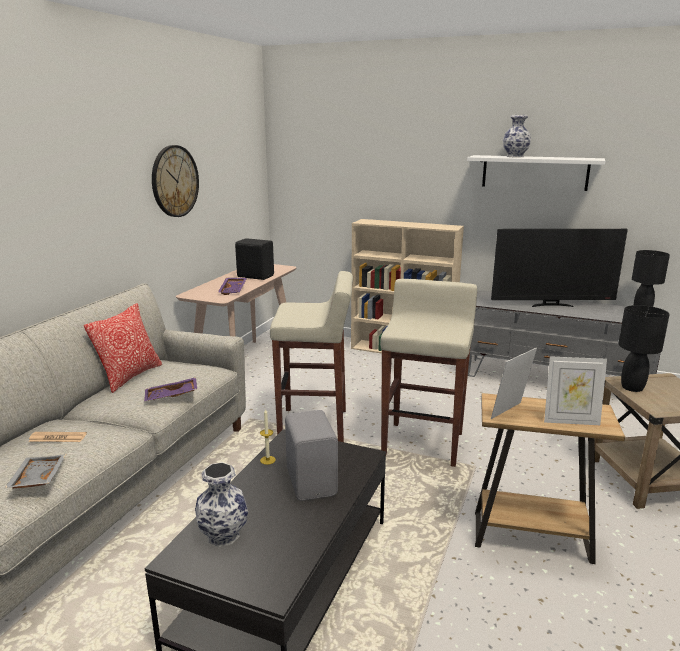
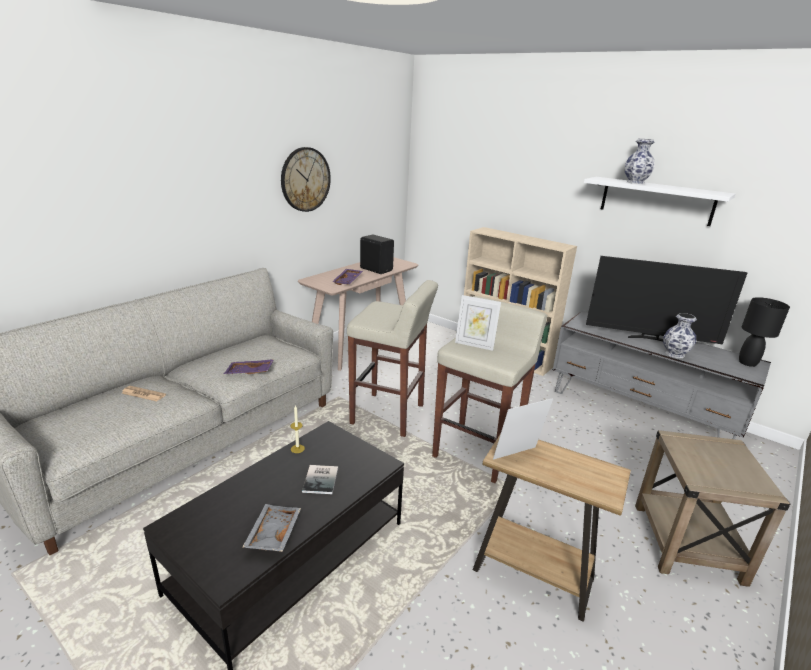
camera: 15 degrees right, 5 degrees up
grey tray [5,455,66,489] -> grey tray moved to [242,504,301,552]
pillow [84,303,162,393] -> none
vase [195,462,248,547] -> vase moved to [663,313,697,358]
grey speaker [285,410,338,501] -> book [302,465,338,494]
picture frame [544,356,607,425] -> picture frame moved to [455,295,501,351]
black table lamp [618,305,669,392] -> none

